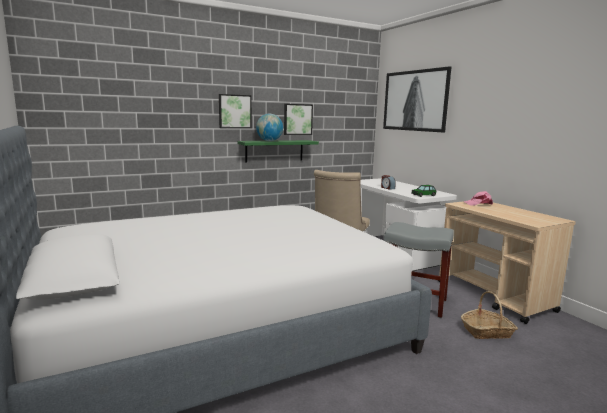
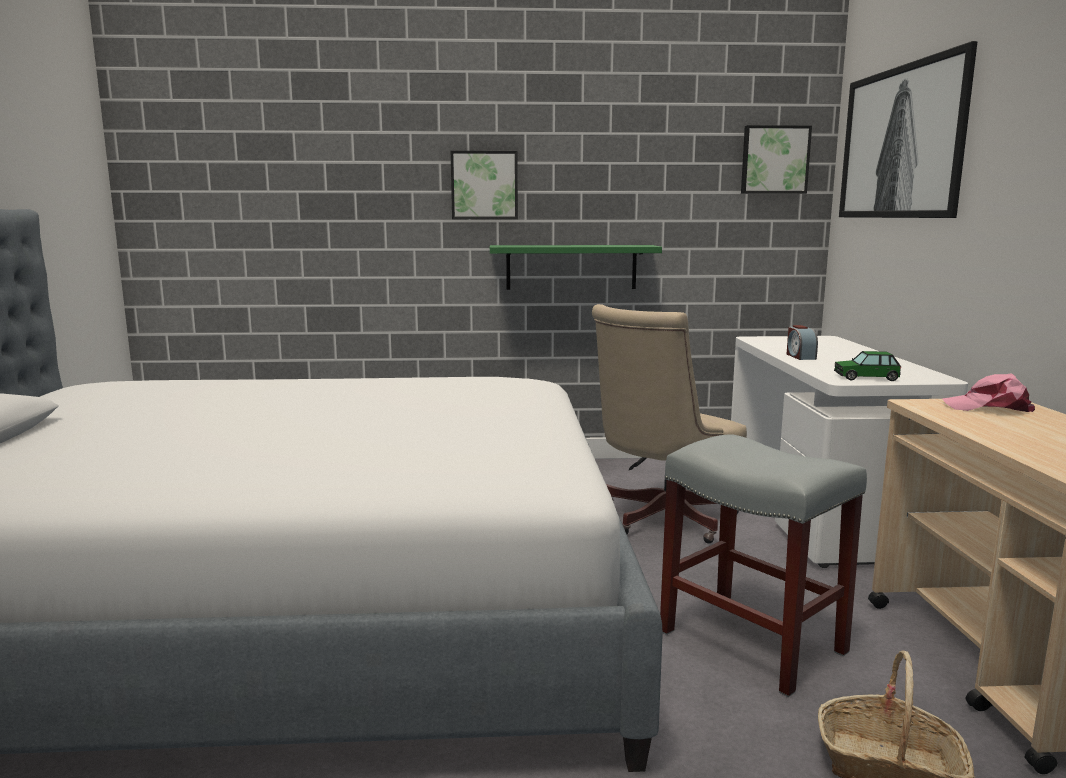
camera: 25 degrees right, 0 degrees up
globe [256,114,283,141] -> none
picture [284,104,313,135] -> picture moved to [741,125,812,194]

